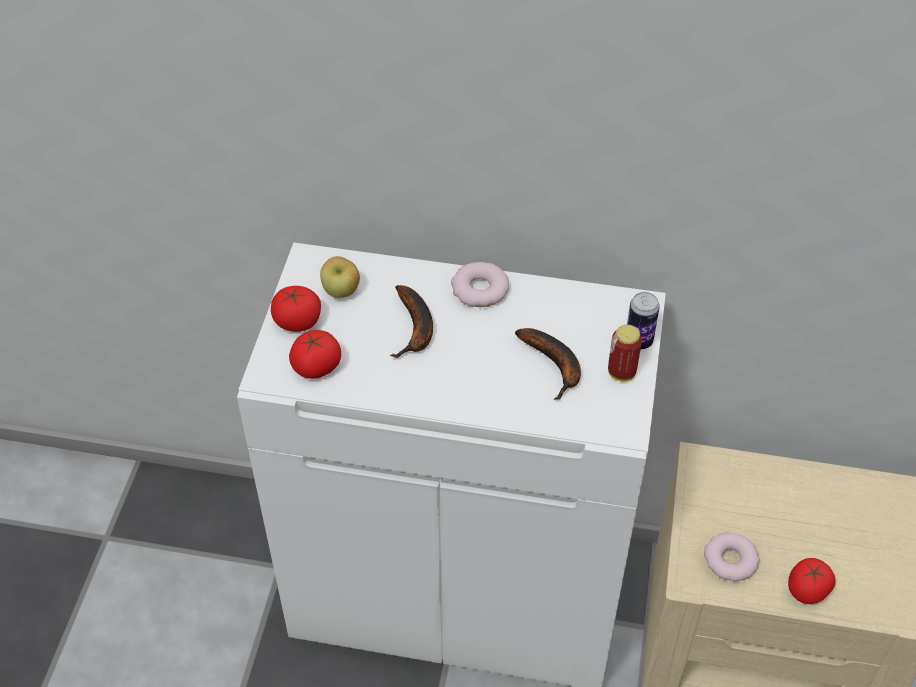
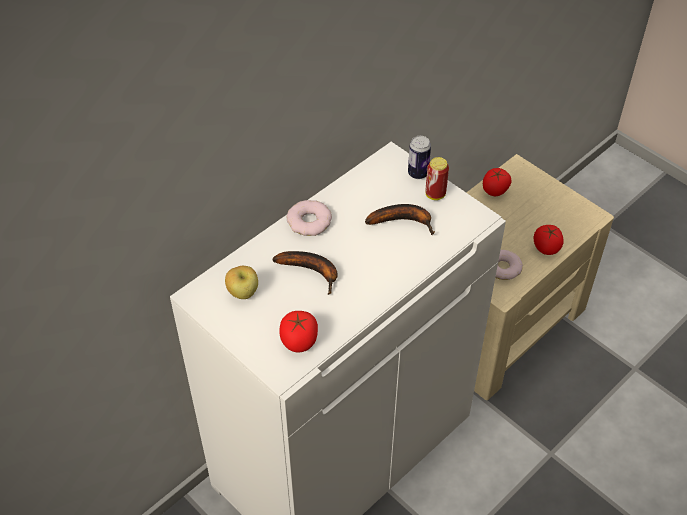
camera: 55 degrees left, 0 degrees up
tomato [271,286,321,332] -> tomato moved to [483,168,511,196]

